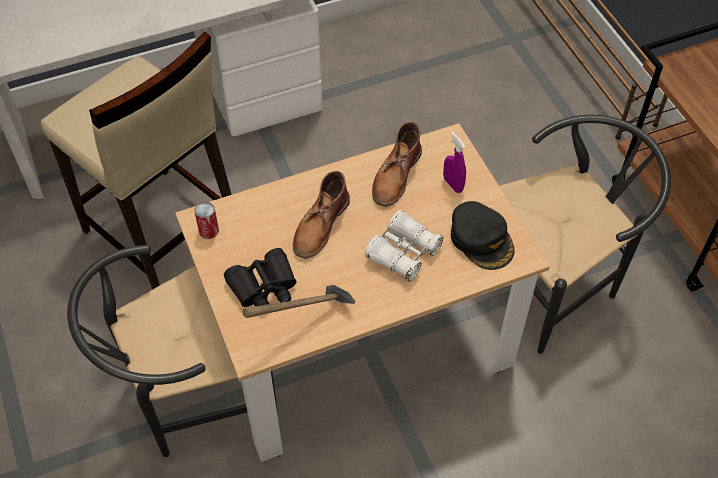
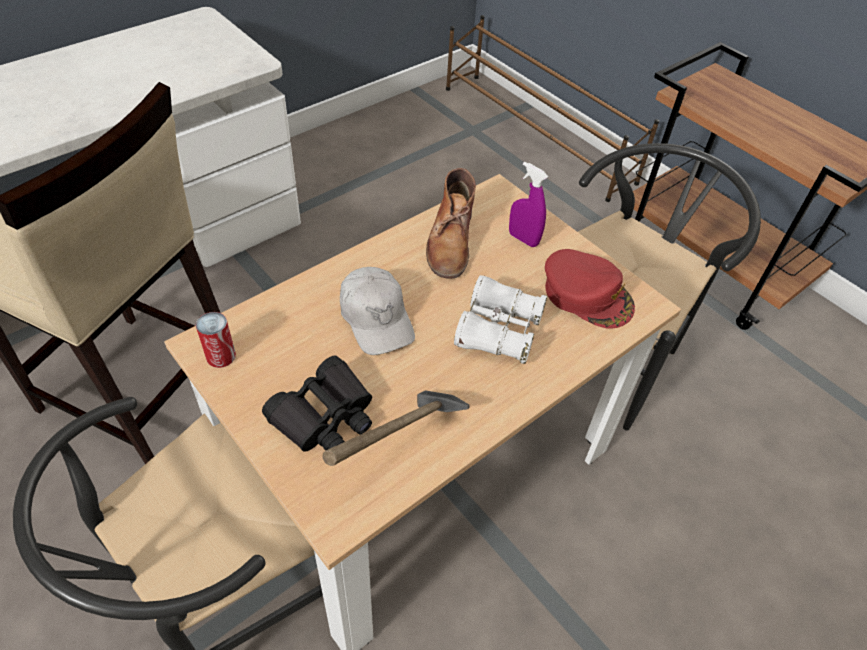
camera: 20 degrees left, 5 degrees down
brown boot [293,171,350,259] -> white cap [340,267,415,355]
black cap [451,201,515,270] -> red cap [545,249,635,329]

